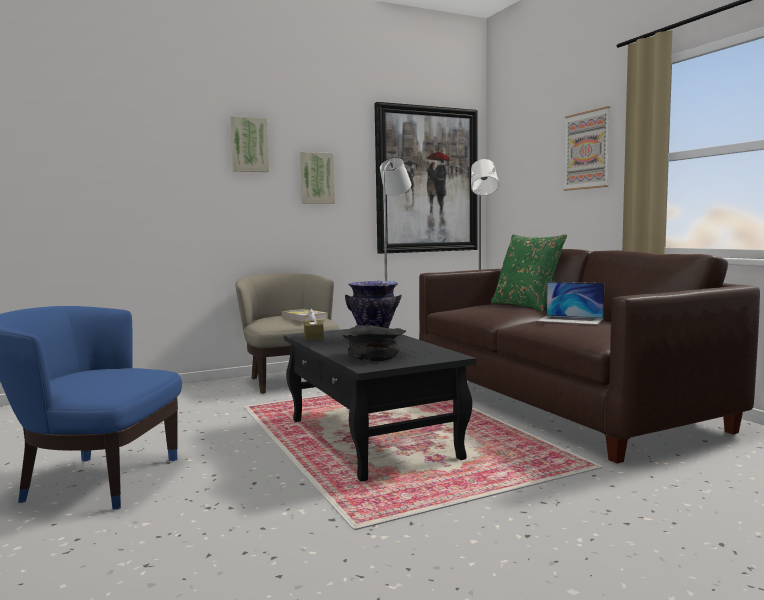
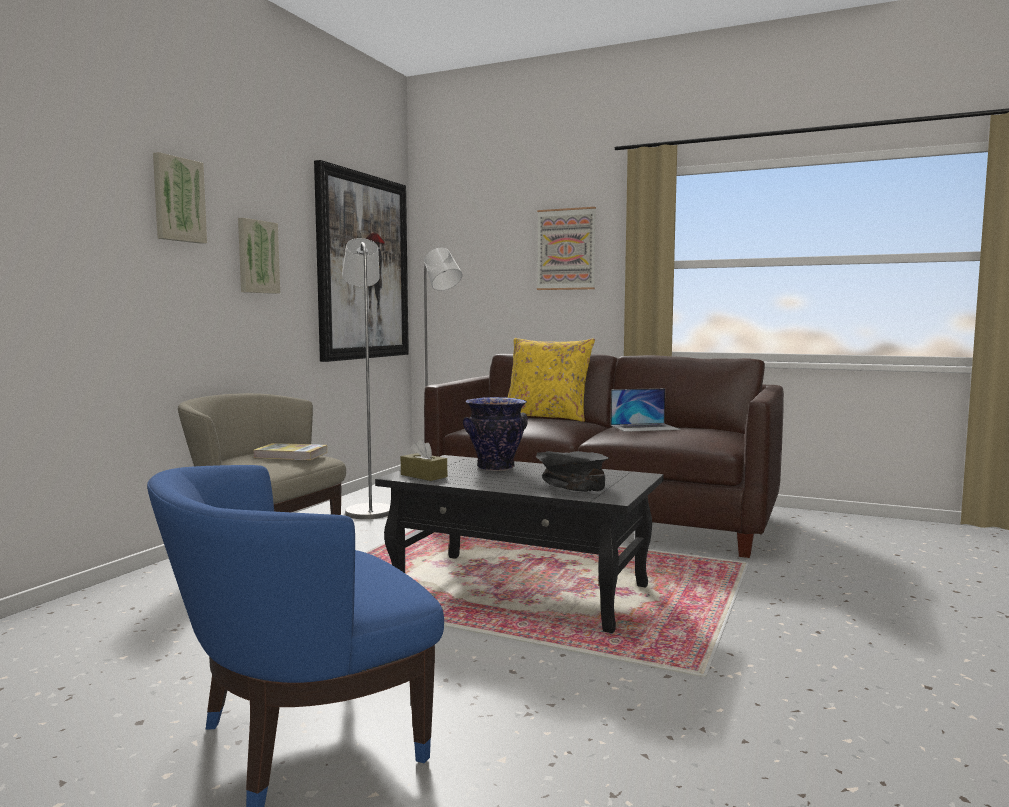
camera: 40 degrees left, 0 degrees up
green pillow [491,234,567,312] -> yellow pillow [507,338,595,422]

